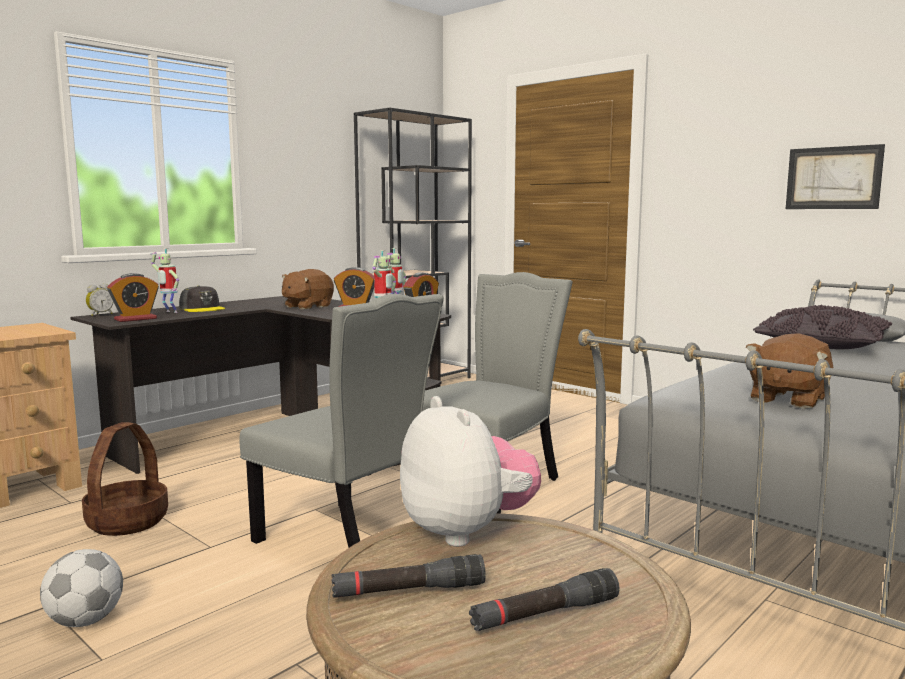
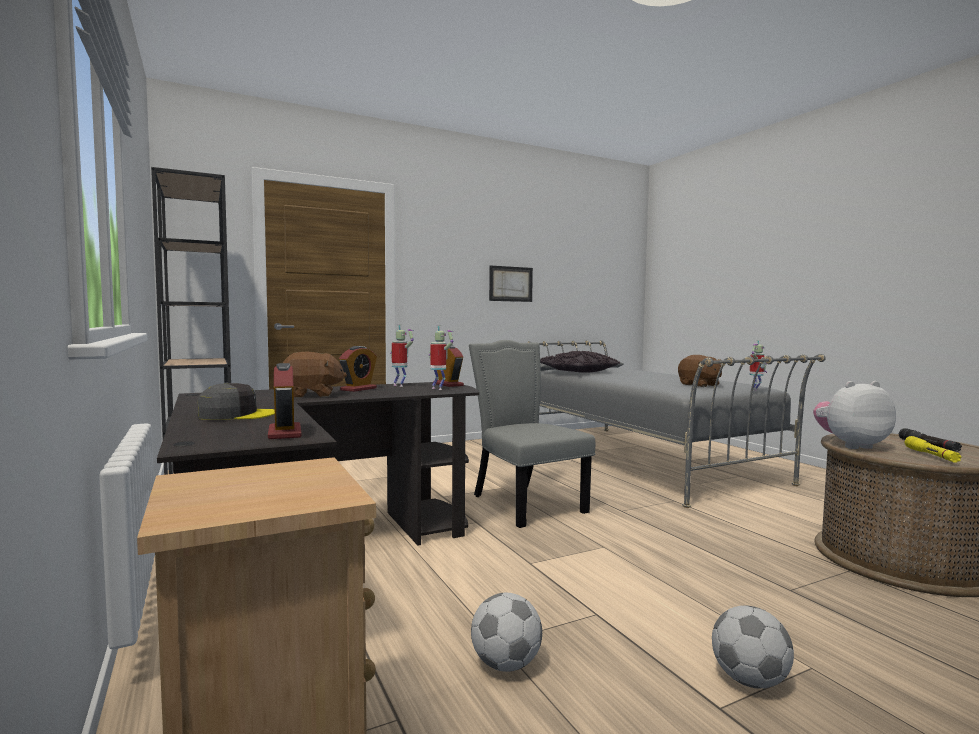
camera: 70 degrees left, 5 degrees down
basket [82,422,168,536] -> football [471,592,542,672]
alarm clock [86,284,113,316] -> none
toy robot [151,248,179,313] -> toy robot moved to [749,340,767,391]
grey chair [240,294,444,548] -> none
brown plush toy [282,269,334,310] -> brown plush toy turned 75 degrees counterclockwise [283,352,347,398]
black flashlight [331,554,486,598] -> yellow flashlight [905,436,961,463]

